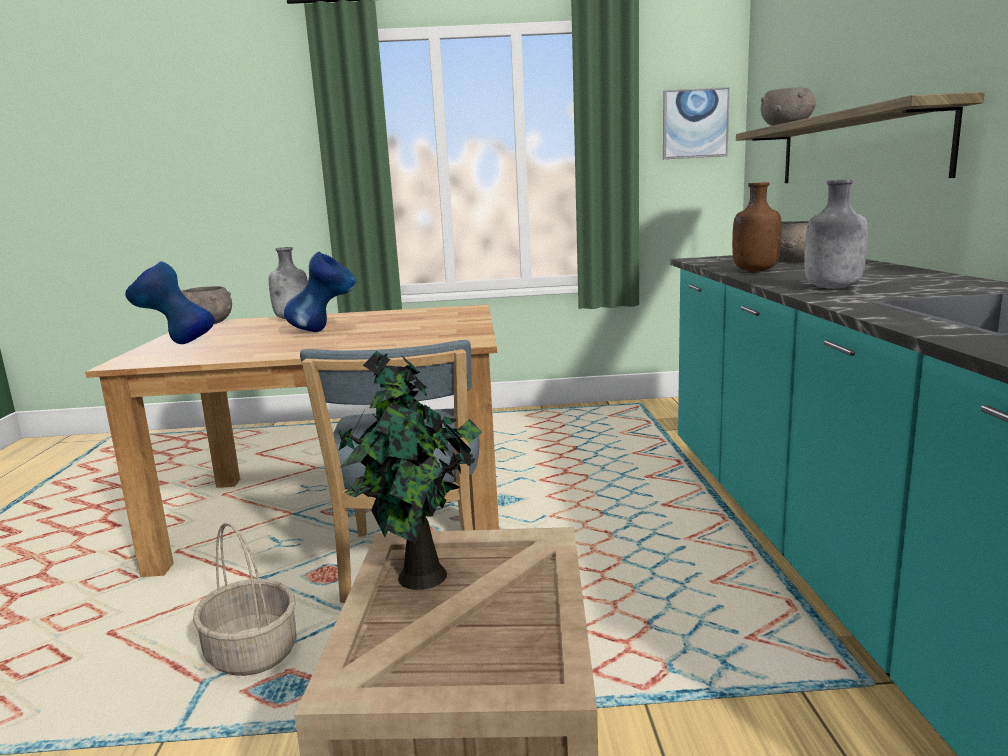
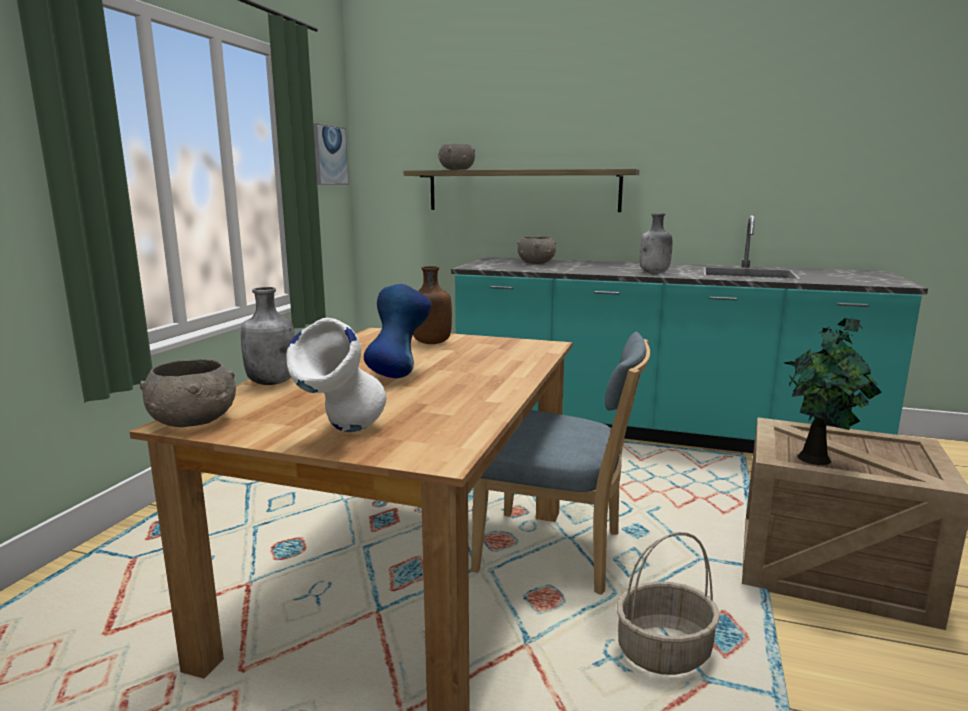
camera: 70 degrees left, 0 degrees up
blue vase [125,261,215,344] -> white vase [286,318,386,432]
brown bottle [732,182,782,271] -> brown bottle moved to [413,266,452,344]

